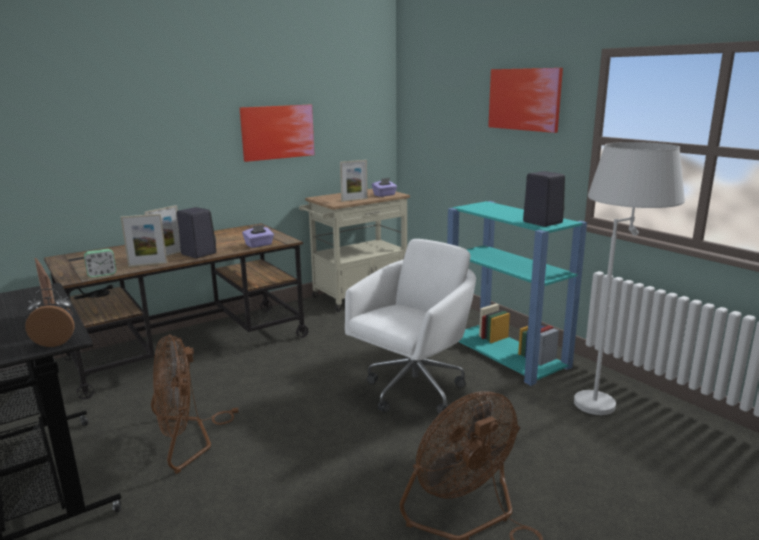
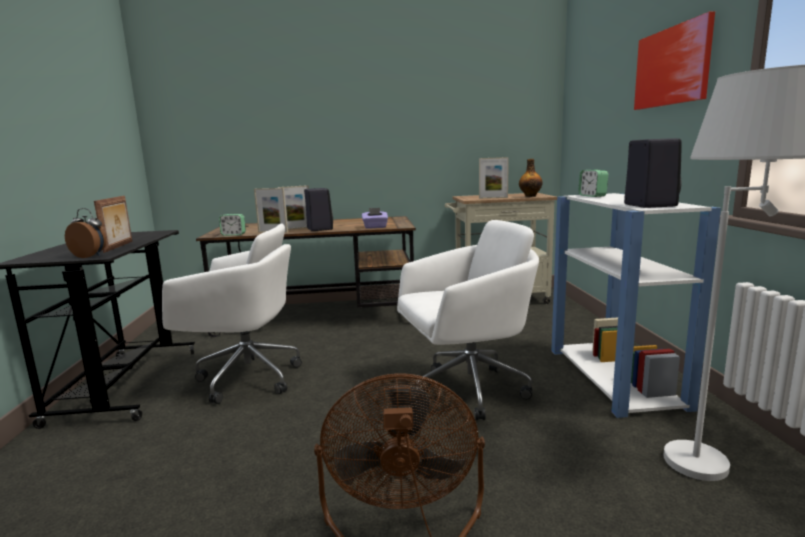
camera: 30 degrees right, 5 degrees down
brown fan [151,335,241,474] -> white office chair [162,224,302,404]
picture [240,105,314,162] -> none
purple tissue box [372,178,397,197] -> bottle [519,159,543,197]
turquoise bookcase [447,201,587,386] -> white bookcase [551,193,721,418]
none -> alarm clock [578,169,608,197]

